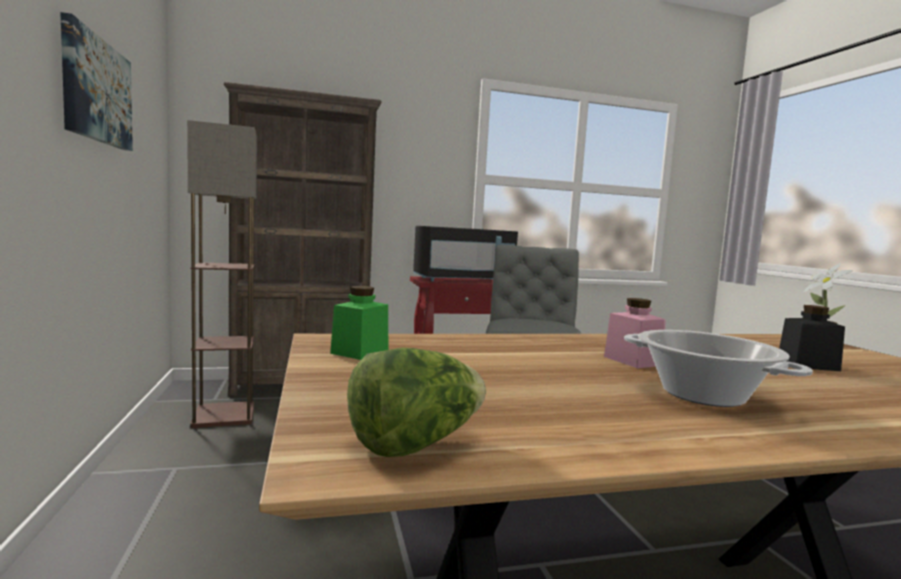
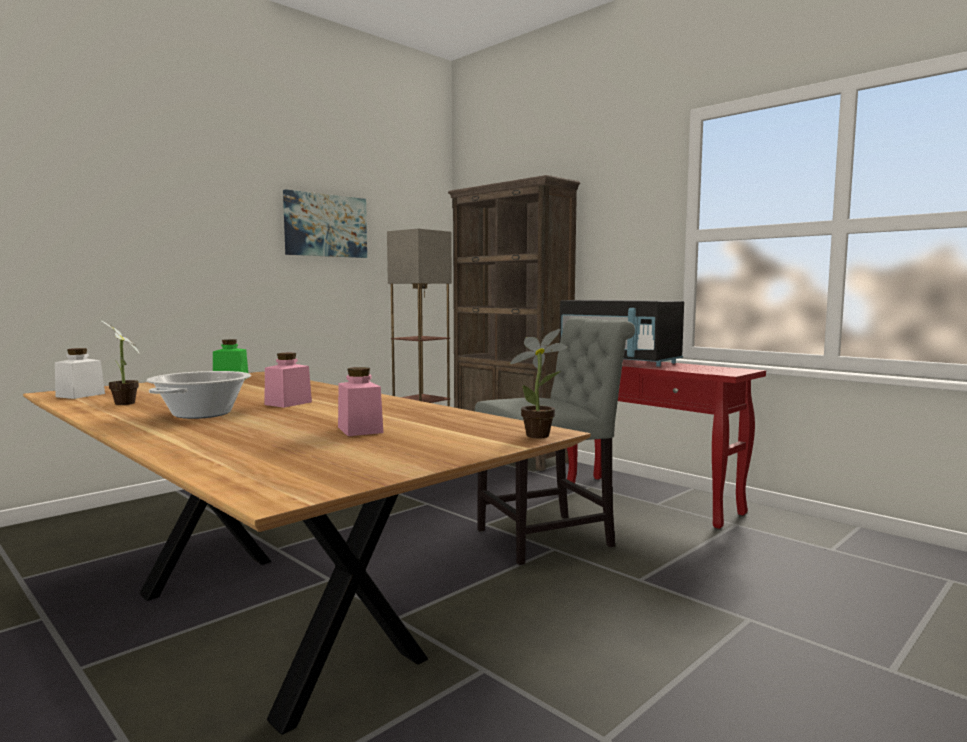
camera: 60 degrees right, 0 degrees up
lettuce [347,348,486,457] -> white jar [55,348,105,399]
black jar [779,305,845,371] -> pink jar [338,367,383,436]
none -> potted plant [100,320,140,405]

